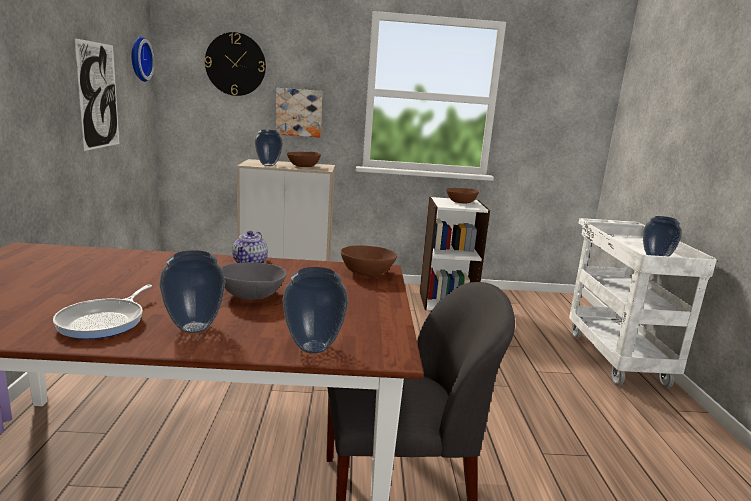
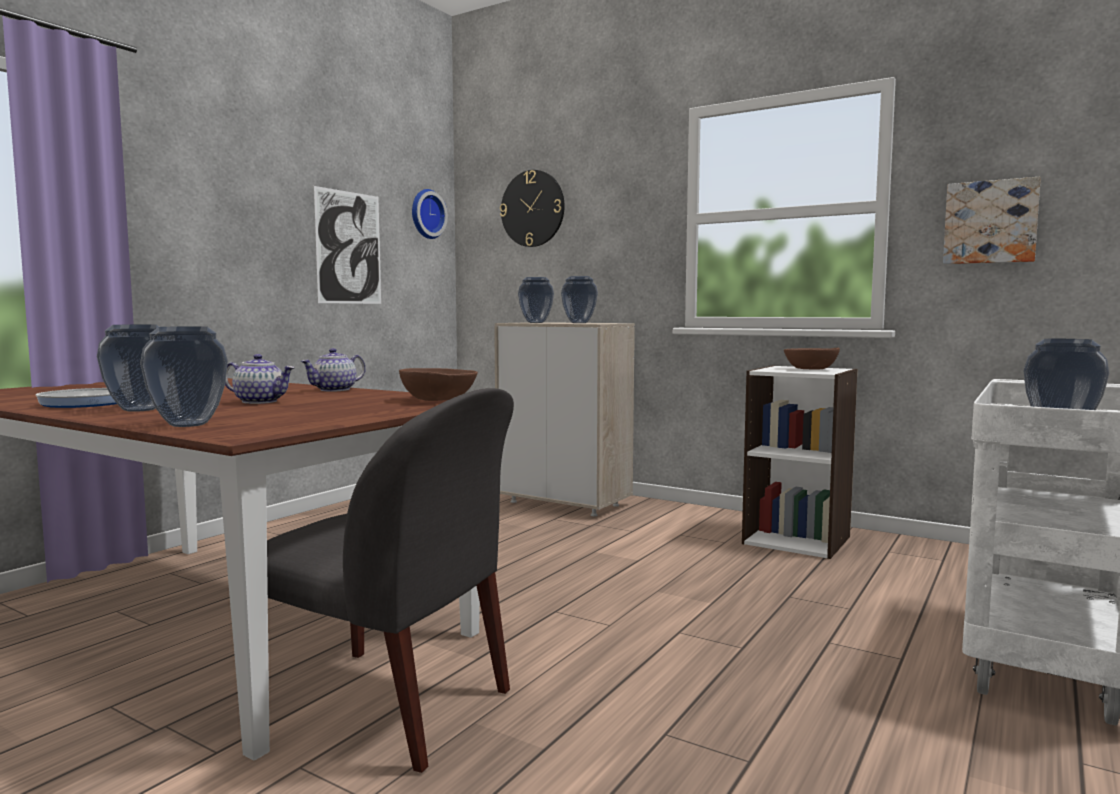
camera: 35 degrees right, 10 degrees down
grey bowl [221,262,287,300] -> teapot [225,354,295,404]
picture [275,88,322,137] -> picture moved to [943,177,1041,264]
brown bowl [286,152,321,167] -> vase [561,276,598,323]

